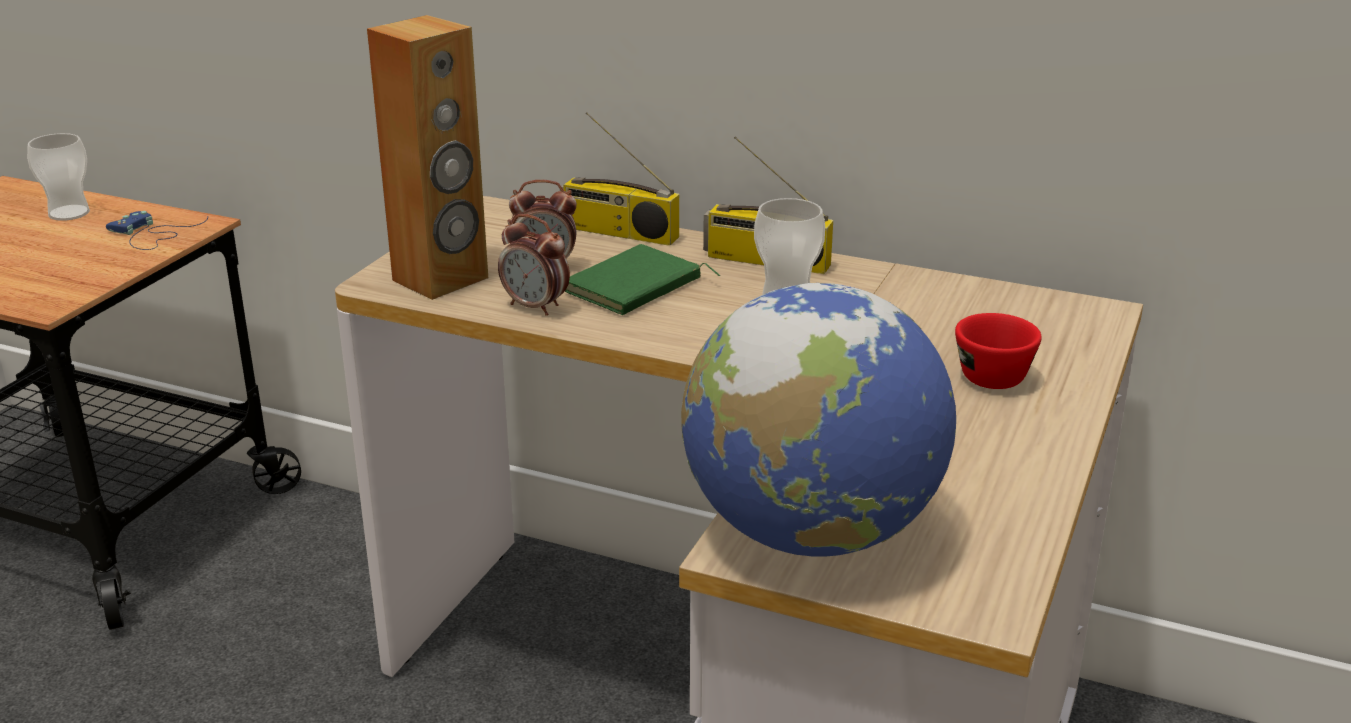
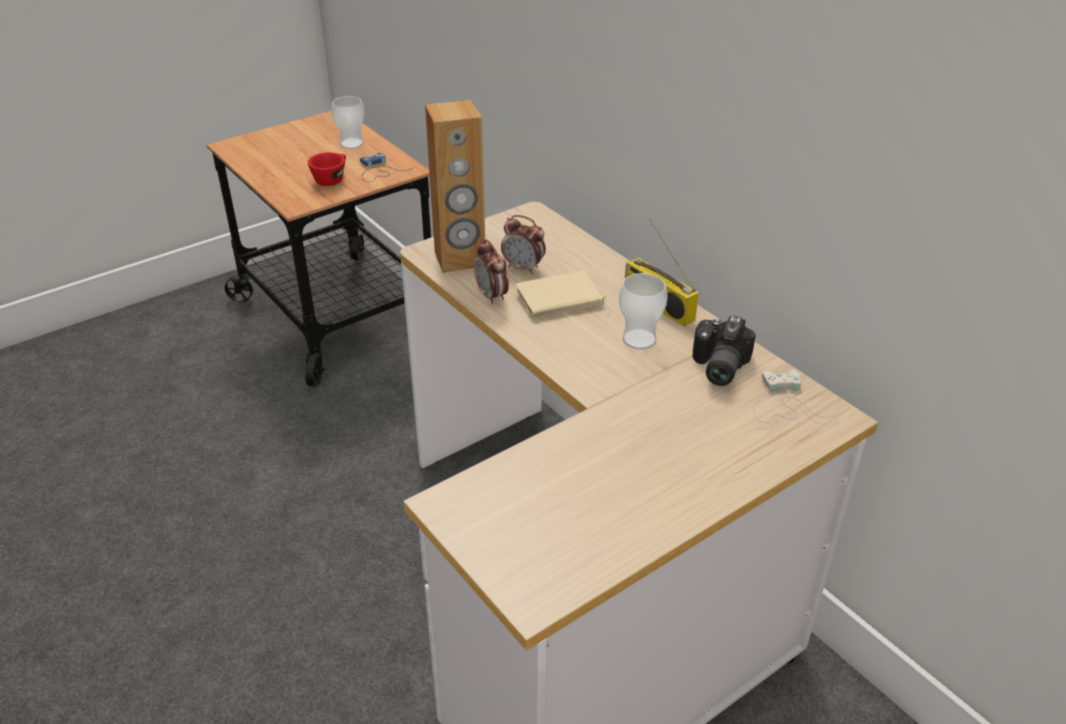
camera: 30 degrees right, 10 degrees up
radio [560,112,679,246] -> none
green book [565,244,720,315] -> beige book [515,270,610,319]
globe [681,283,956,557] -> none
red cup [955,313,1042,389] -> red cup moved to [308,152,346,186]
none -> camera [693,316,756,386]
none -> white game controller [753,370,840,423]

